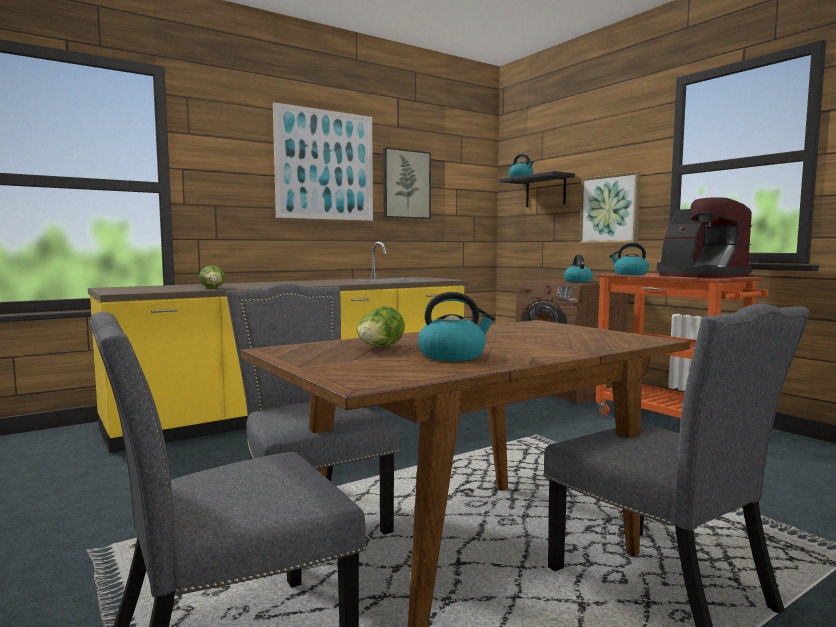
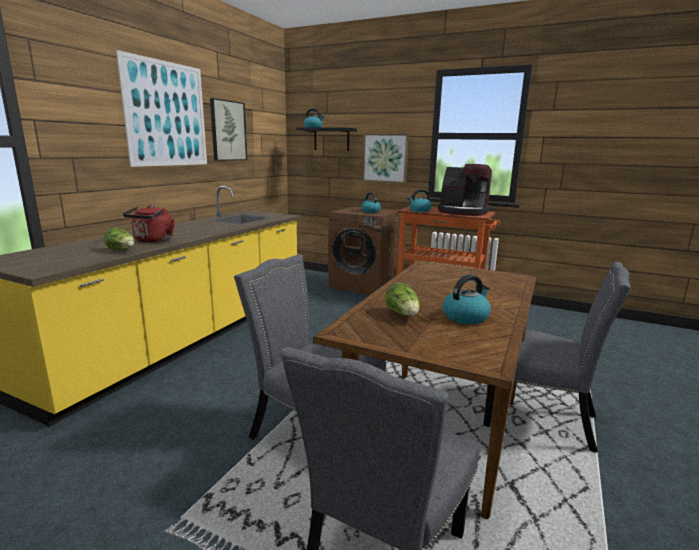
camera: 30 degrees left, 10 degrees up
none -> red kettle [122,205,175,243]

